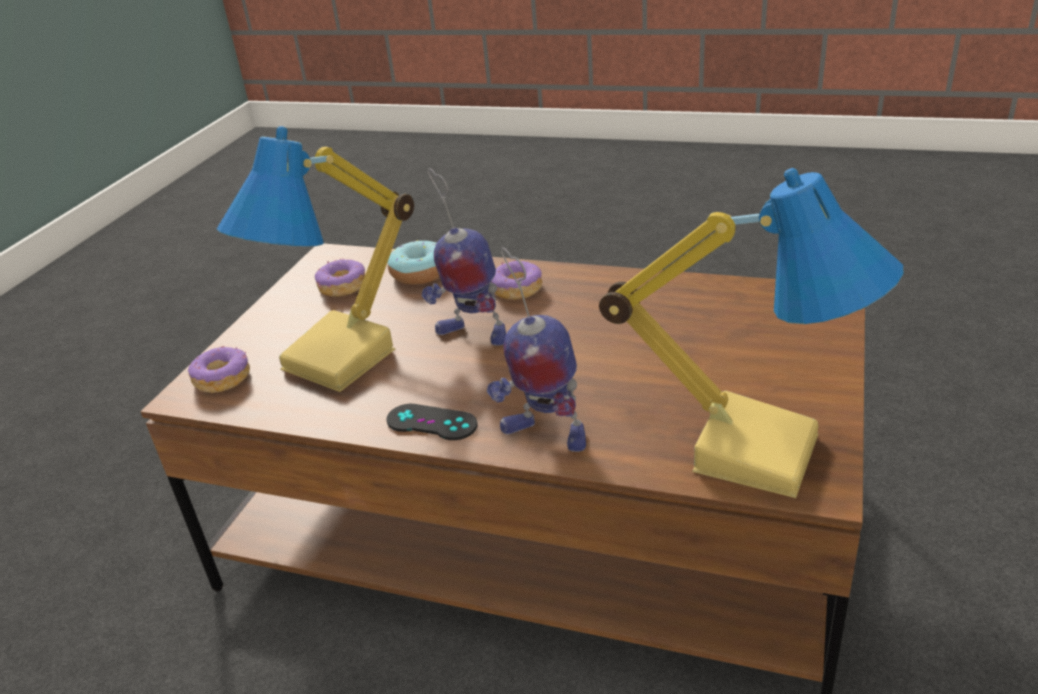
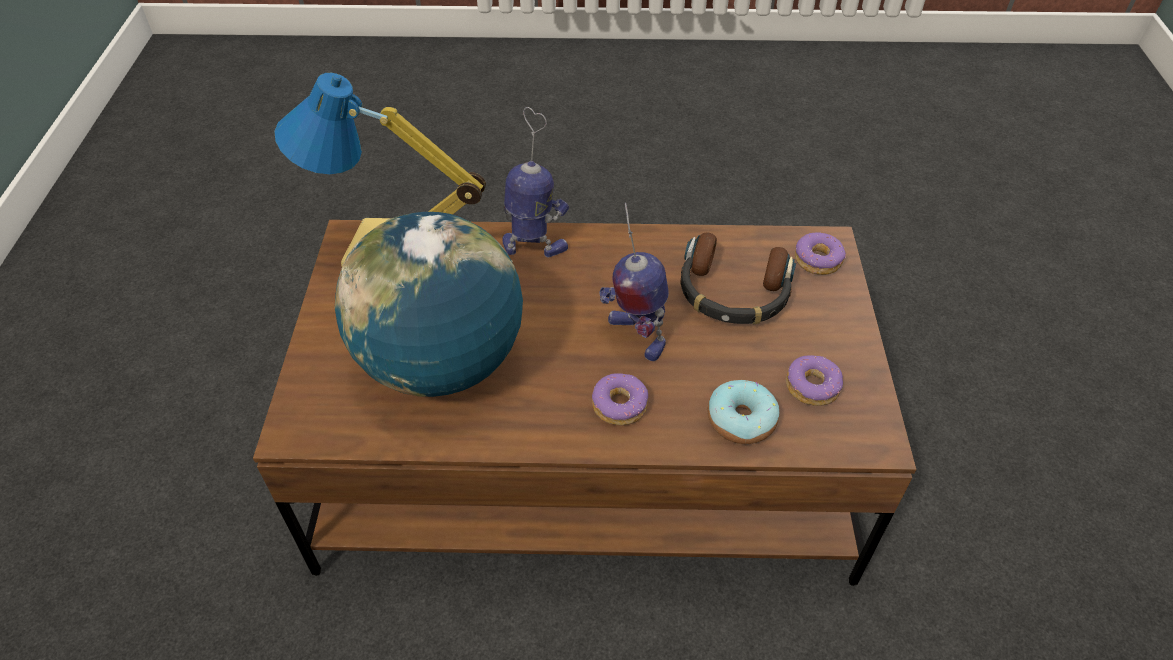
camera: 160 degrees right, 15 degrees up
table lamp [217,126,414,392] -> headphones [681,232,796,324]
black game controller [386,404,477,440] -> none
toy robot [422,168,506,346] -> toy robot turned 135 degrees counterclockwise [599,203,669,361]
none -> globe [335,212,523,397]

